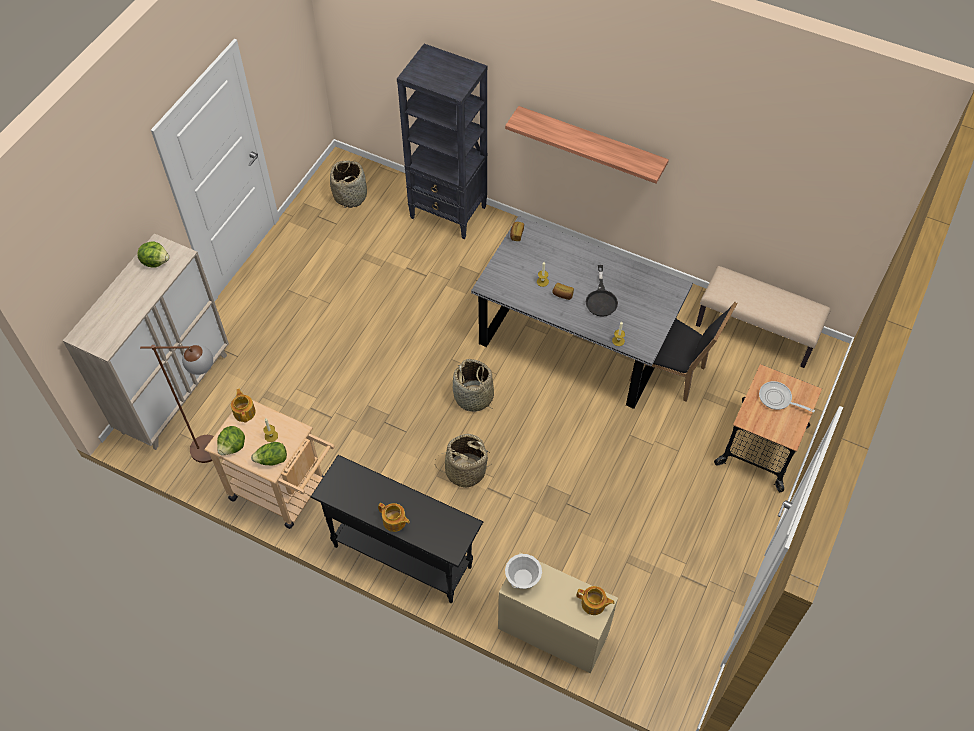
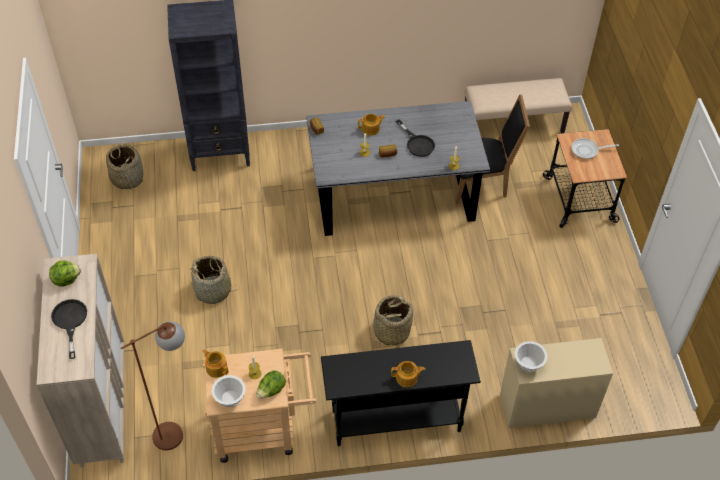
camera: 35 degrees left, 5 degrees down
lettuce [217,426,245,455] -> white bowl [211,375,246,407]
basket [453,359,494,412] -> basket moved to [189,256,238,304]
shelf [505,106,669,184] -> none
teapot [577,586,615,615] -> teapot moved to [358,114,385,136]
none -> black frying pan [51,299,87,359]

